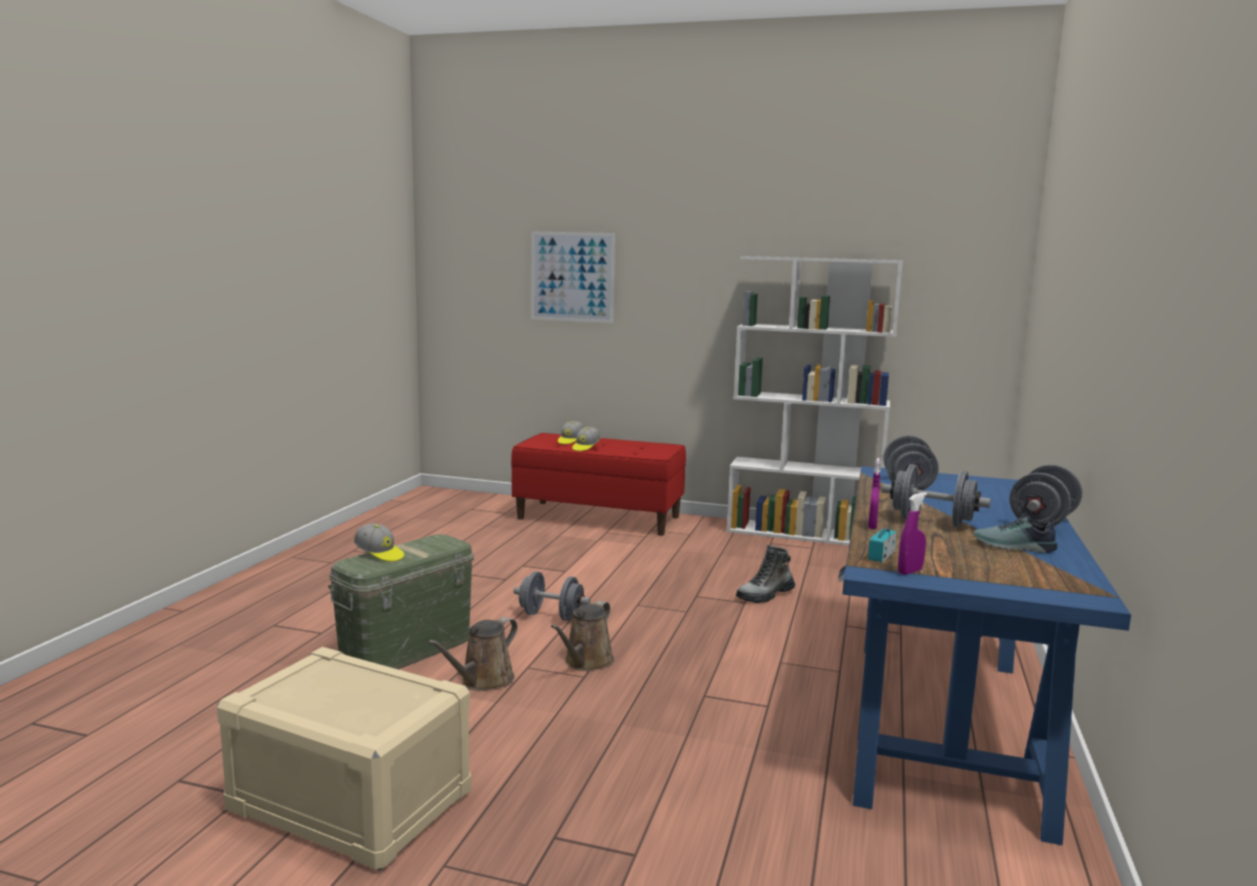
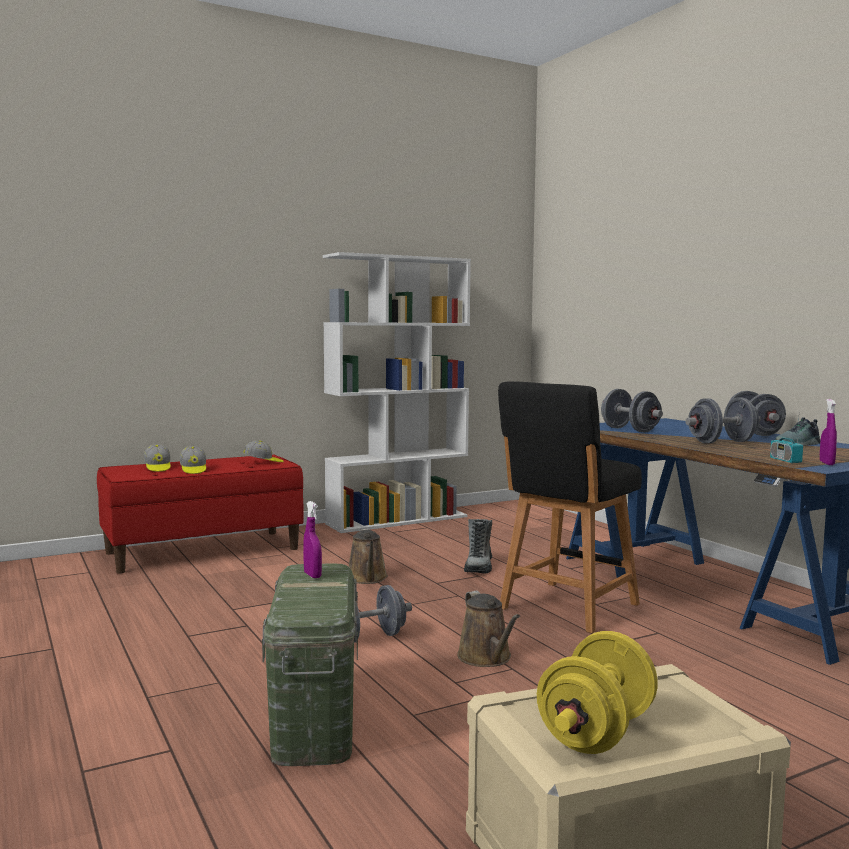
camera: 45 degrees left, 5 degrees down
cap [354,523,404,562] -> cap moved to [243,441,284,462]
brown watering can [427,617,518,691] -> brown watering can moved to [349,529,388,584]
picture [531,232,615,323] -> none
purple spray bottle [868,458,880,529] -> purple spray bottle moved to [303,501,322,578]
none -> black stool [498,381,642,633]
none -> yellow dumbbell [537,631,658,754]

